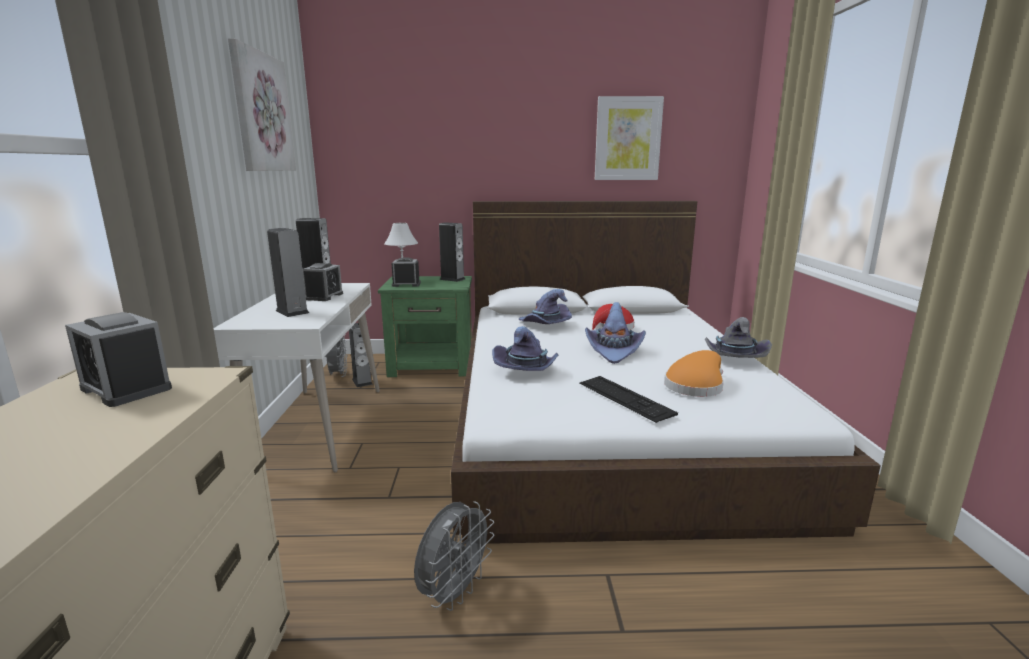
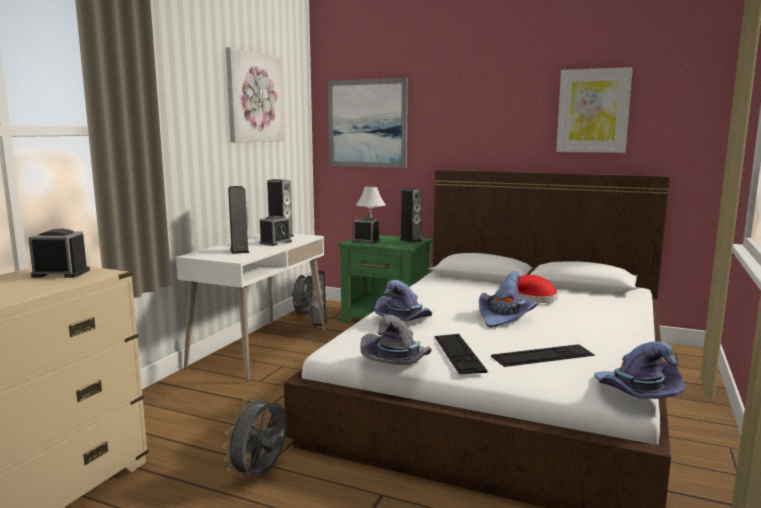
camera: 25 degrees right, 5 degrees down
alarm clock [65,312,172,407] -> alarm clock turned 120 degrees clockwise [29,228,90,278]
grey fan [414,501,494,611] -> grey fan turned 150 degrees clockwise [223,394,287,478]
purple hat [519,289,572,324] -> purple hat moved to [594,341,685,399]
orange hat [664,350,724,397] -> keyboard [491,344,595,367]
grey hat [705,317,772,358] -> grey hat moved to [360,315,432,365]
none -> picture [328,78,408,168]

